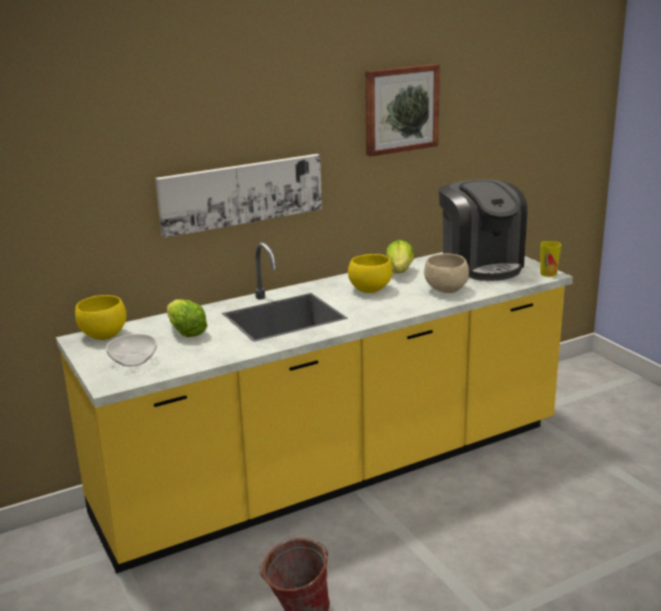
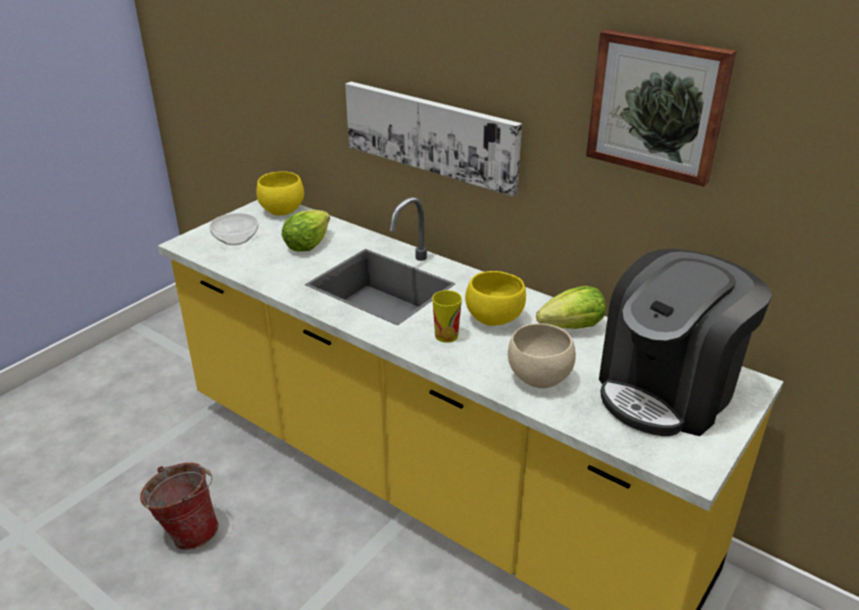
camera: 65 degrees right, 10 degrees up
cup [540,241,561,277] -> cup moved to [432,290,462,343]

